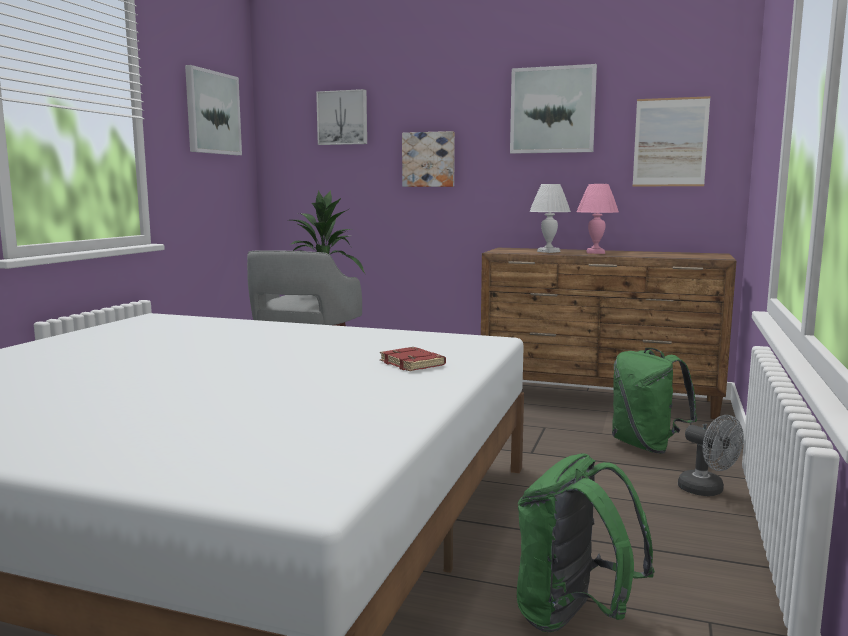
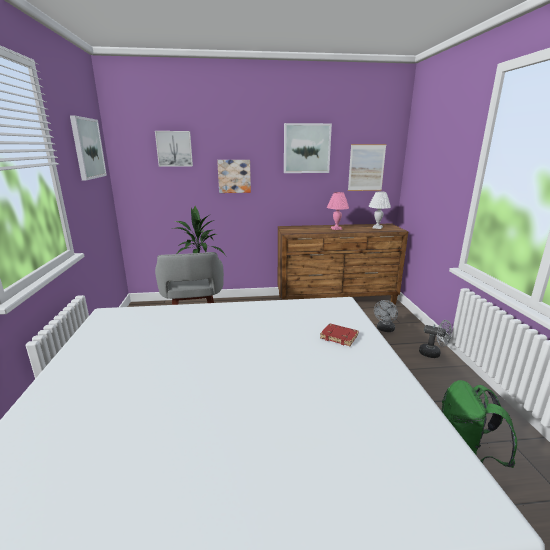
camera: 25 degrees left, 10 degrees up
white table lamp [529,184,571,253] -> white table lamp moved to [368,191,391,229]
green backpack [612,348,697,454] -> grey fan [374,300,398,332]

